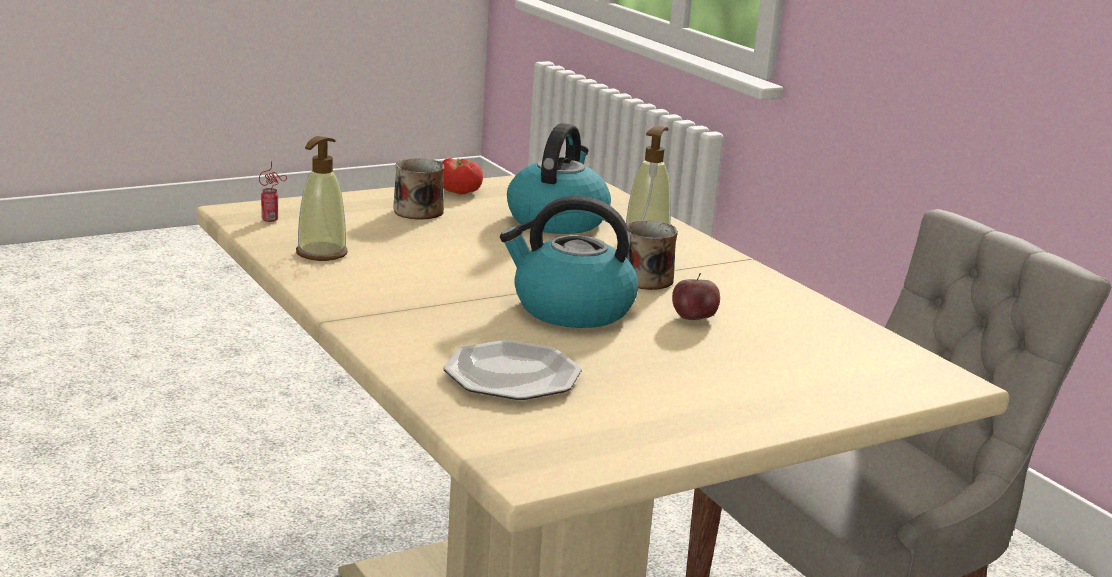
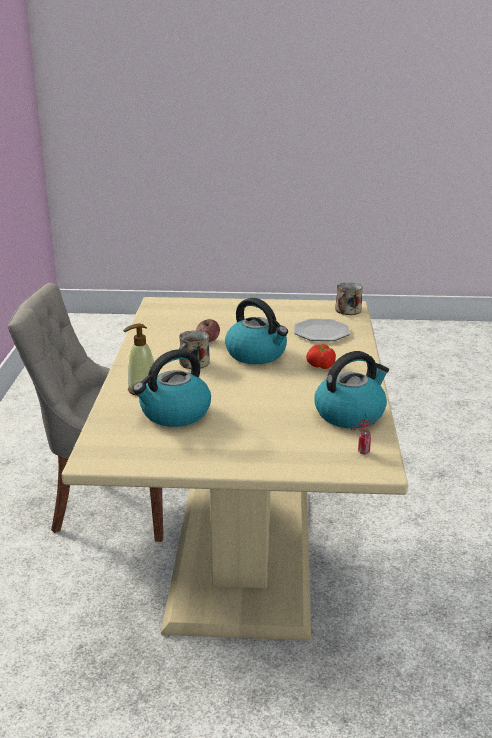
camera: 145 degrees left, 5 degrees up
soap dispenser [296,136,348,261] -> kettle [315,351,389,428]
mug [393,158,444,219] -> mug moved to [335,282,363,315]
tomato [442,158,483,194] -> tomato moved to [306,344,336,369]

